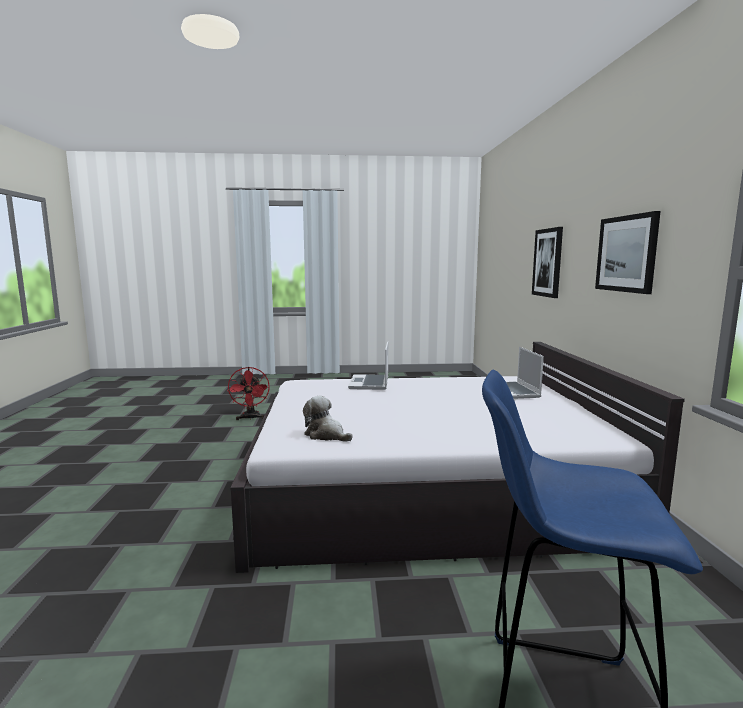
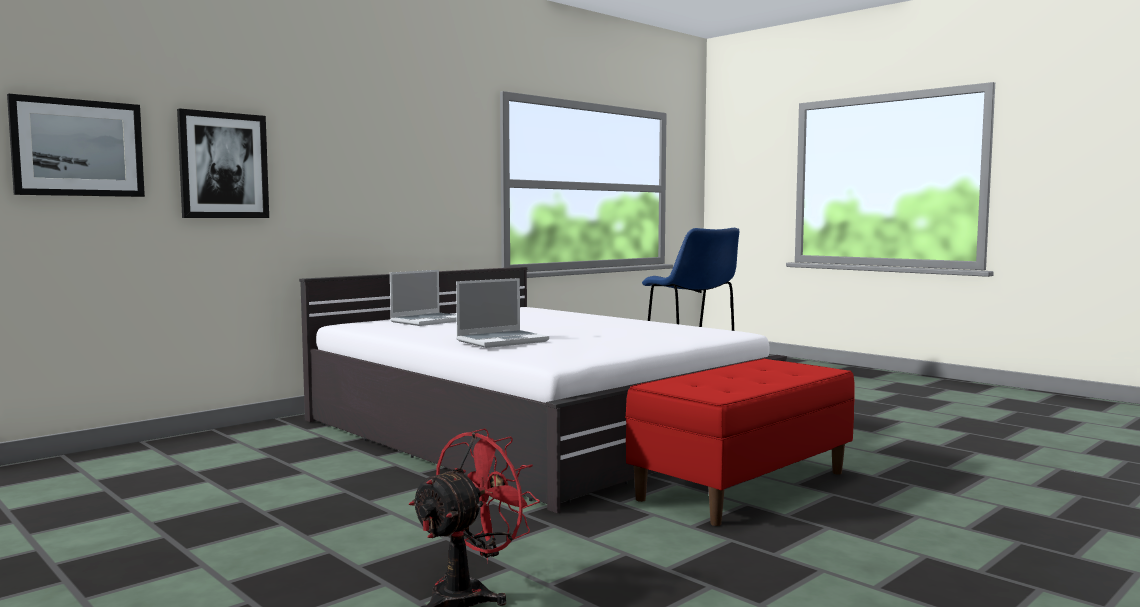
camera: 130 degrees left, 5 degrees down
plush toy [303,396,353,442] -> none
picture [595,211,661,294] -> picture moved to [7,94,145,197]
none -> red bench [625,359,855,526]

